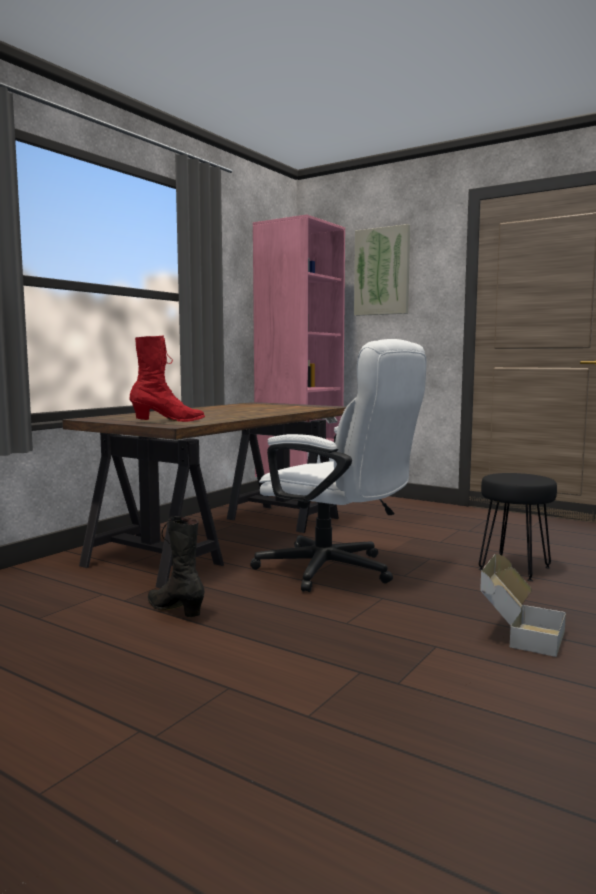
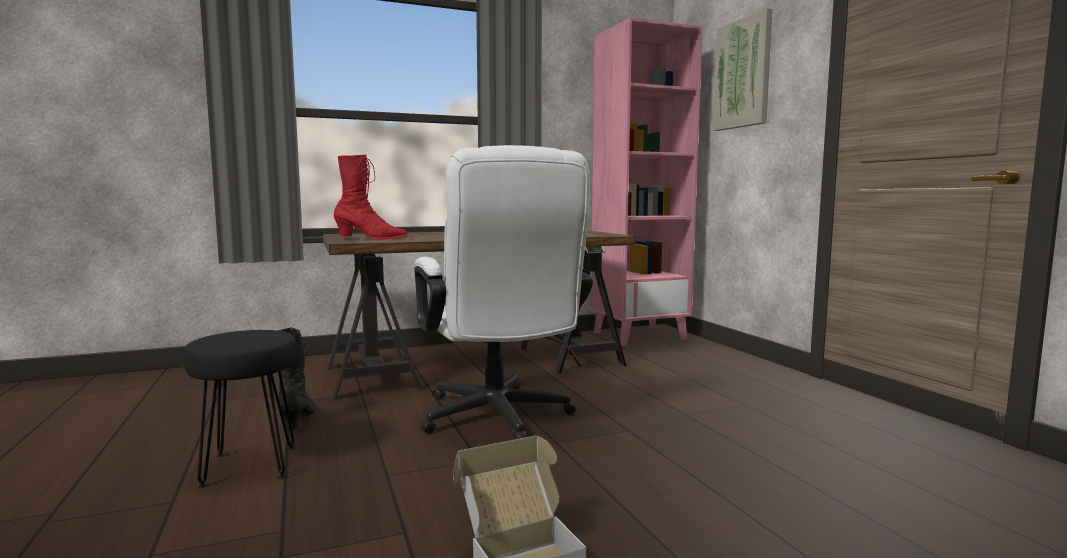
camera: 35 degrees right, 0 degrees up
black stool [479,473,557,581] -> black stool moved to [183,330,297,488]

